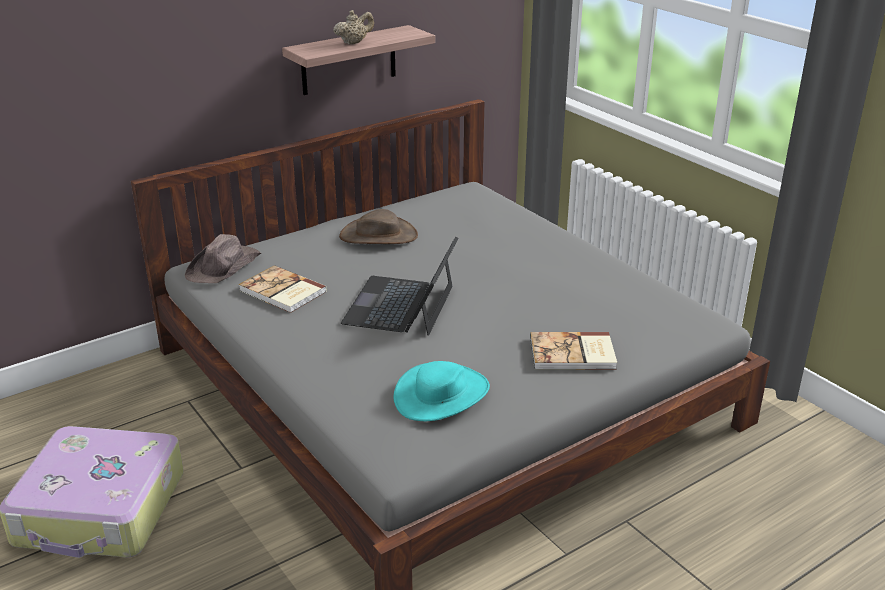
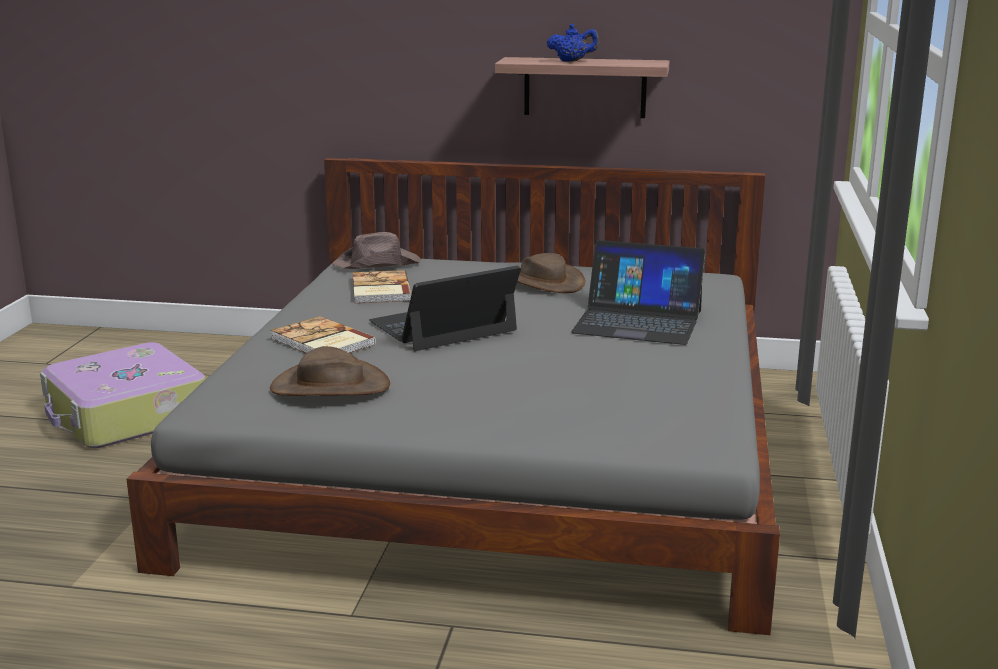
camera: 45 degrees right, 10 degrees down
beige teapot [333,10,374,45] -> blue teapot [547,24,599,62]
turquoise hat [394,361,490,421] -> brown hat [270,346,390,396]
book [530,332,617,370] -> book moved to [271,316,376,353]
none -> laptop [571,240,705,345]

